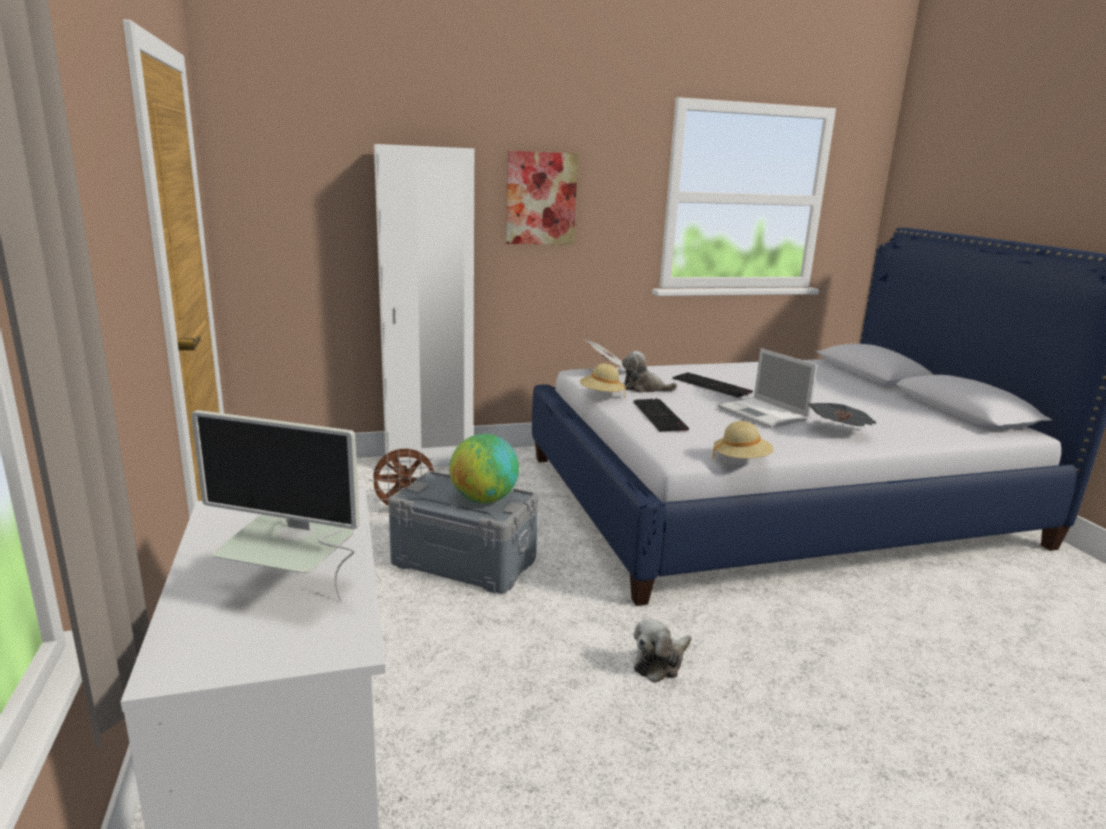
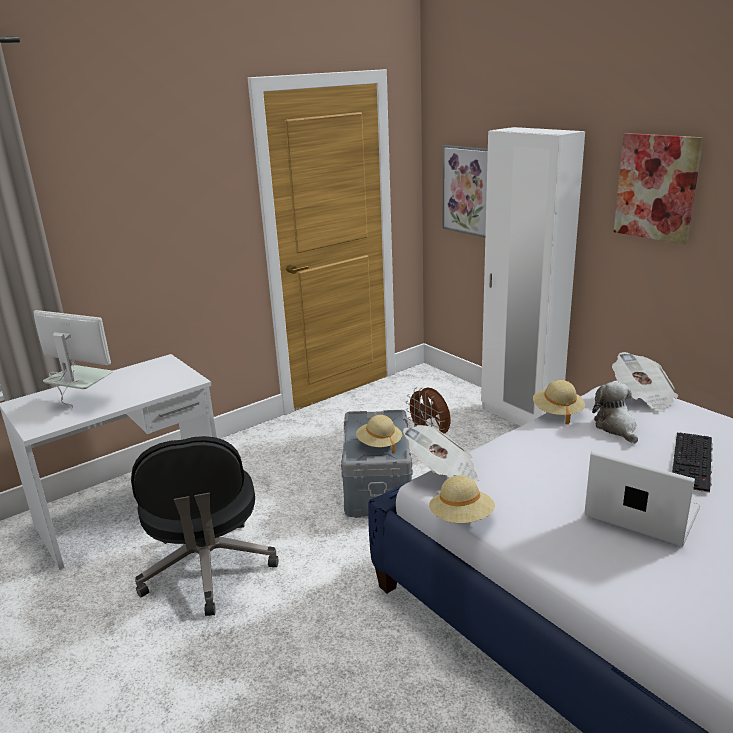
camera: 70 degrees right, 5 degrees up
monitor [191,410,360,602] -> monitor turned 120 degrees clockwise [33,310,113,410]
globe [449,434,519,504] -> beige hat [356,415,402,453]
keyboard [633,399,689,431] -> none
plush toy [634,619,691,683] -> none
laptop [718,348,818,428] -> laptop turned 90 degrees clockwise [584,451,700,547]
newspaper [807,403,876,426] -> newspaper moved to [403,425,479,482]
none -> black office chair [131,436,278,616]
none -> picture [443,145,488,238]

